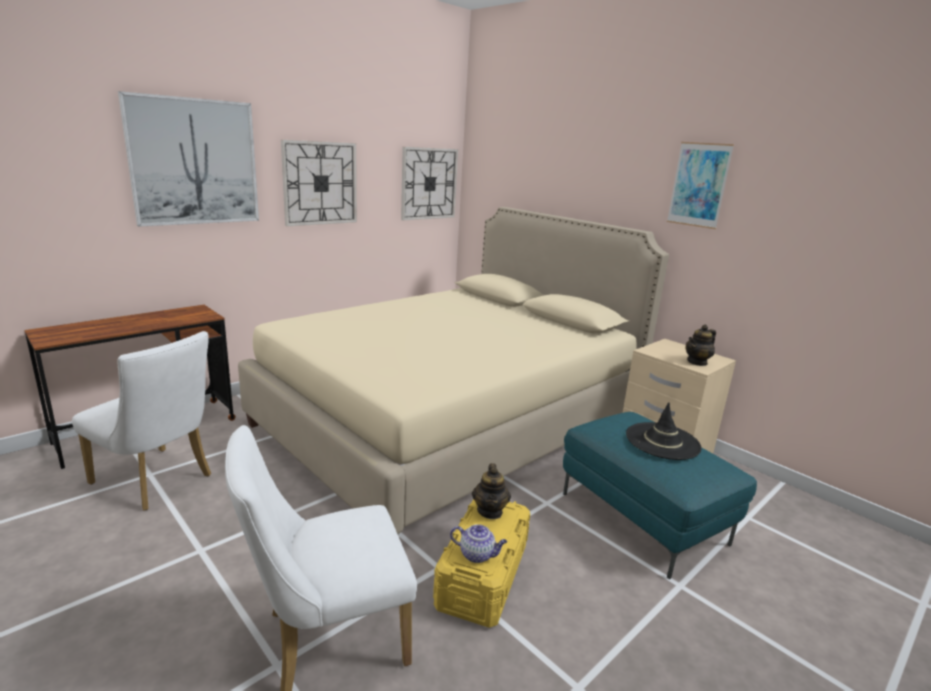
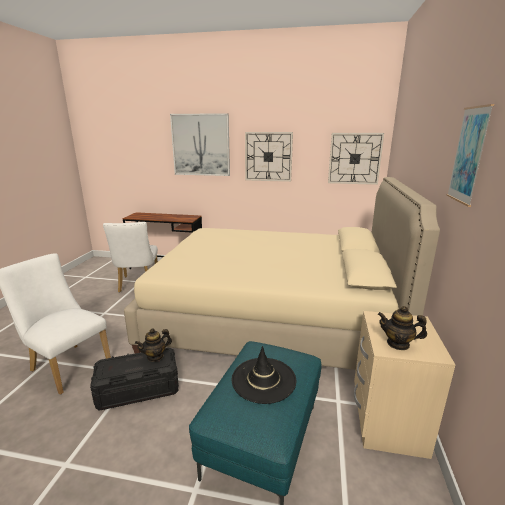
camera: 55 degrees right, 0 degrees up
yellow storage box [433,499,530,628] -> black storage box [90,348,179,411]
teapot [450,524,507,563] -> none

